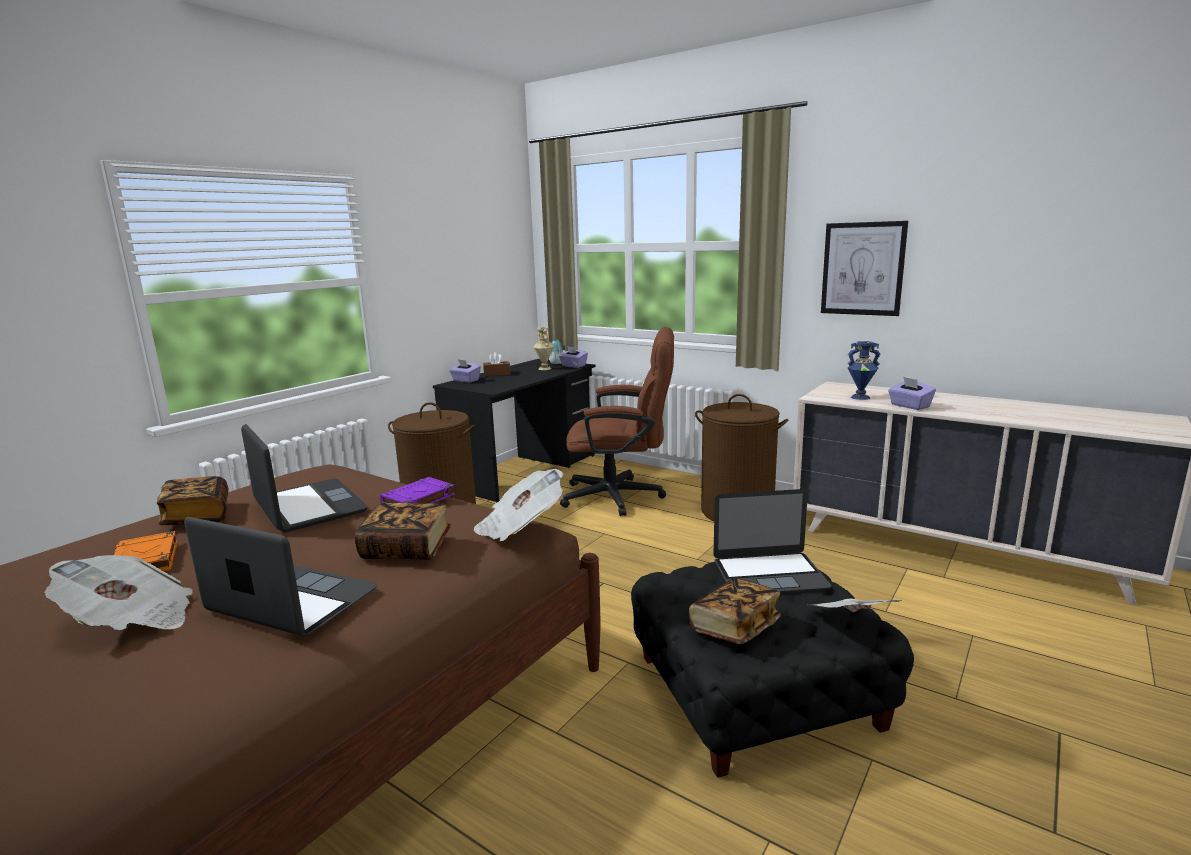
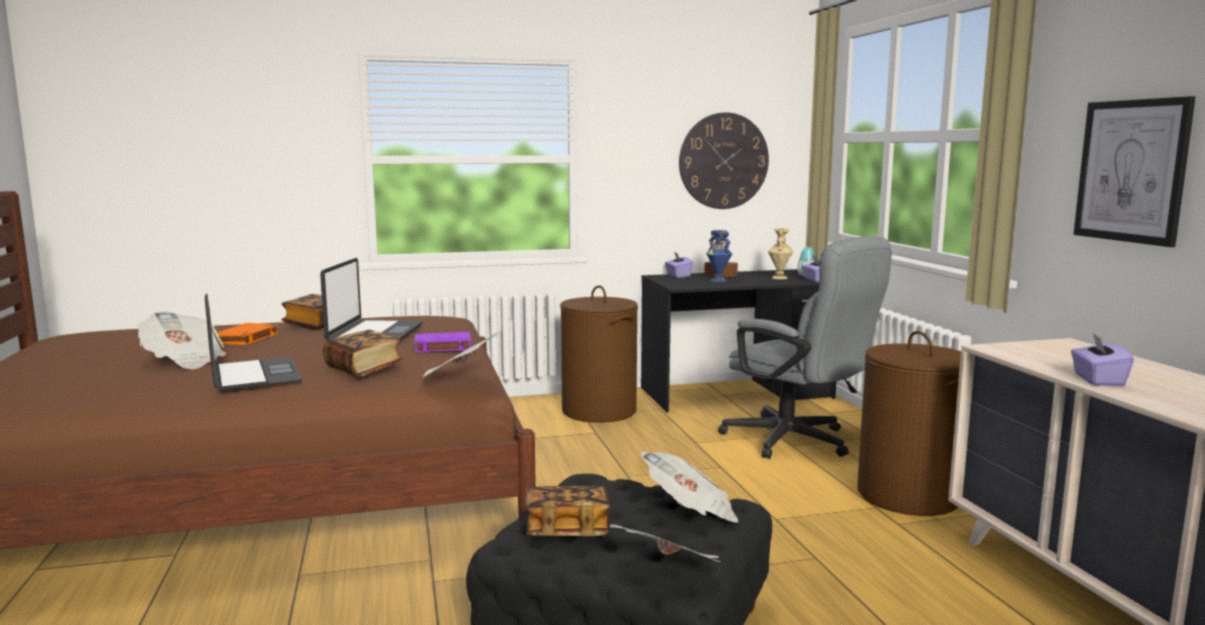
camera: 40 degrees right, 5 degrees down
brown office chair [560,327,674,516] -> grey office chair [718,236,892,459]
laptop [714,489,831,592] -> newspaper [641,451,739,523]
blue vase [847,341,881,400] -> blue vase moved to [706,230,732,282]
none -> wall clock [679,113,769,209]

